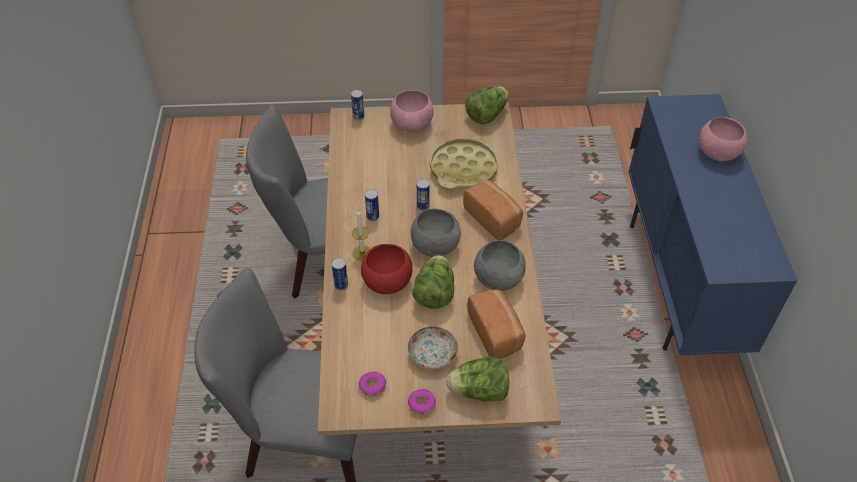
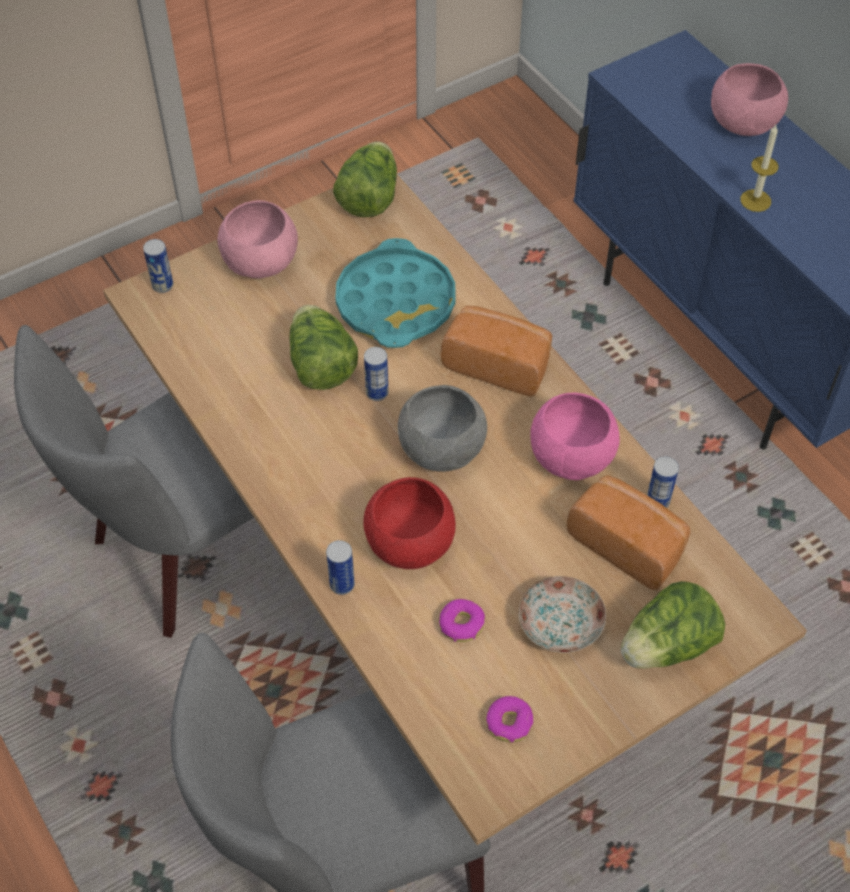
camera: 30 degrees left, 5 degrees up
candle [352,209,371,261] -> candle moved to [740,125,779,212]
can [365,189,379,221] -> can moved to [647,457,679,508]
donut [408,389,436,415] -> donut moved to [439,599,485,642]
lettuce [412,255,454,309] -> lettuce moved to [290,305,358,390]
yellow tray [430,136,498,189] -> turquoise tray [335,238,455,348]
grey bowl [474,240,526,291] -> pink bowl [530,393,620,480]

